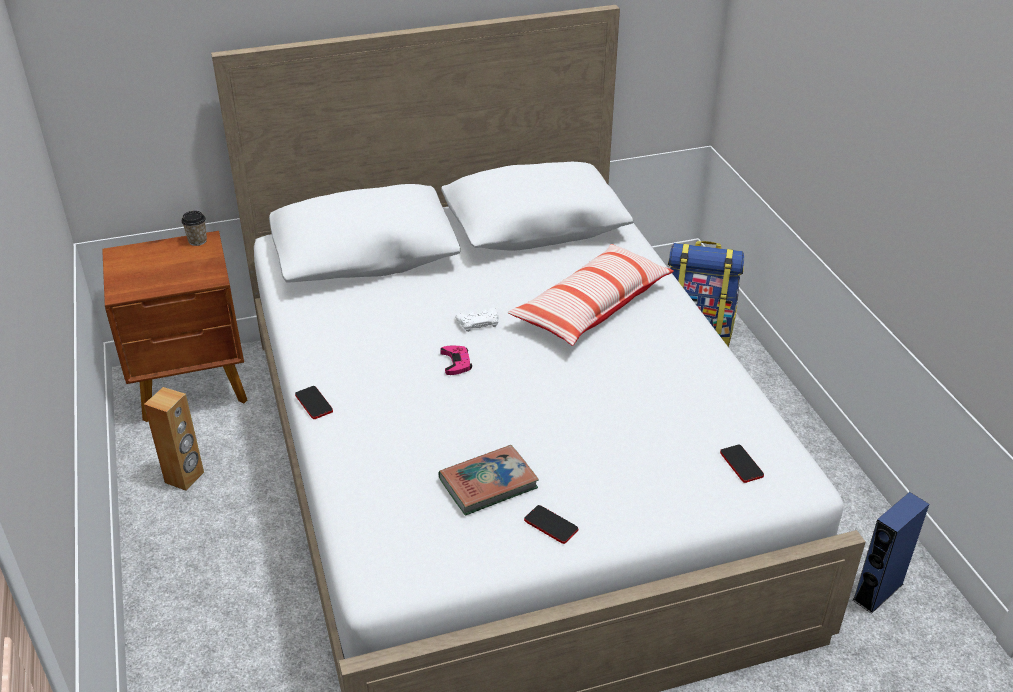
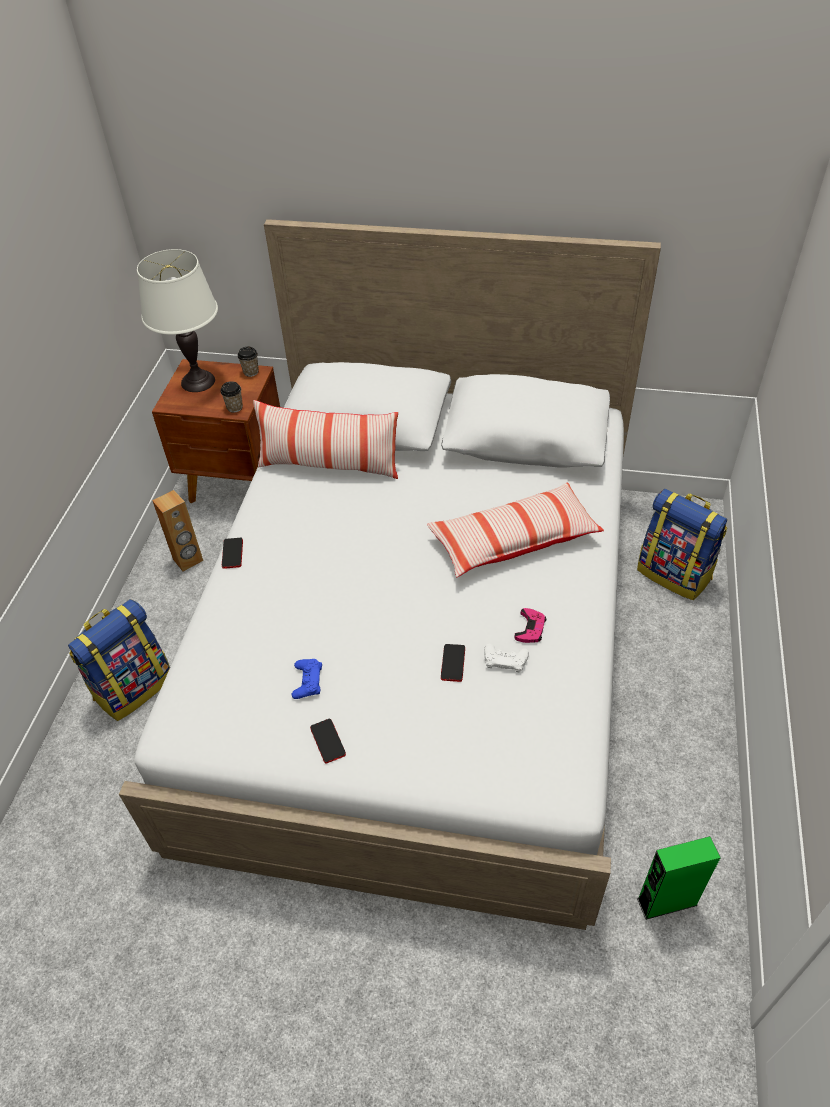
camera: 30 degrees right, 10 degrees up
book [438,445,539,516] -> blue game controller [291,659,322,699]
pink game controller [441,345,472,375] -> pink game controller moved to [514,608,546,643]
white game controller [455,308,498,332] -> white game controller moved to [484,644,529,672]
phone [720,444,764,483] -> phone moved to [441,644,465,682]
blue speaker [853,492,929,614] -> green speaker [637,836,721,920]
none -> backpack [68,599,170,721]
none -> white table lamp [137,249,218,392]
none -> cup [220,381,243,413]
none -> pillow [253,400,398,479]

